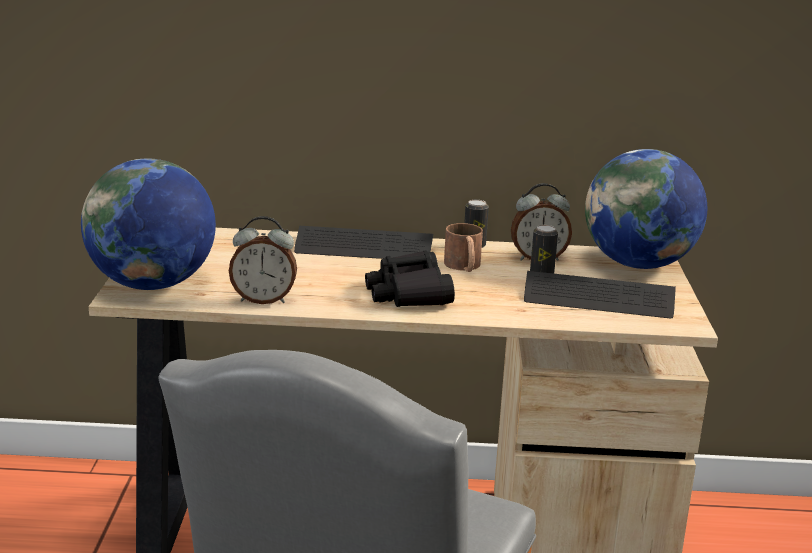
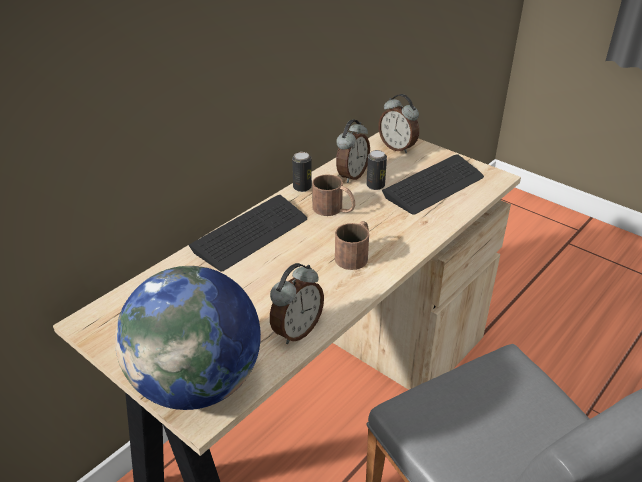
camera: 50 degrees left, 15 degrees up
black binoculars [365,250,455,307] -> brown mug [335,221,369,270]
globe [585,149,707,269] -> alarm clock [379,94,419,153]

